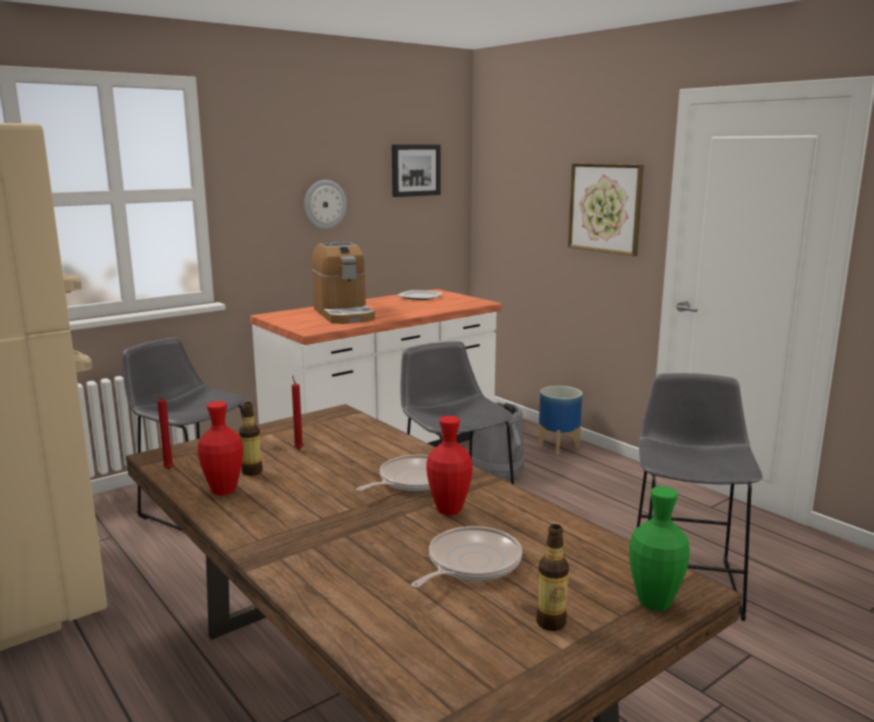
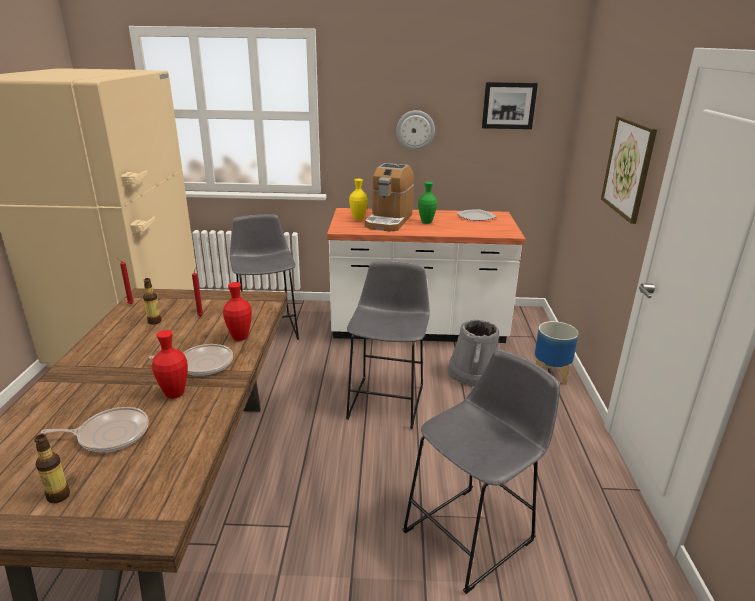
camera: 40 degrees right, 10 degrees up
red vase [198,401,243,495] -> red vase moved to [223,282,252,341]
green vase [629,486,690,611] -> green vase moved to [418,182,437,224]
none -> yellow vase [349,179,368,220]

